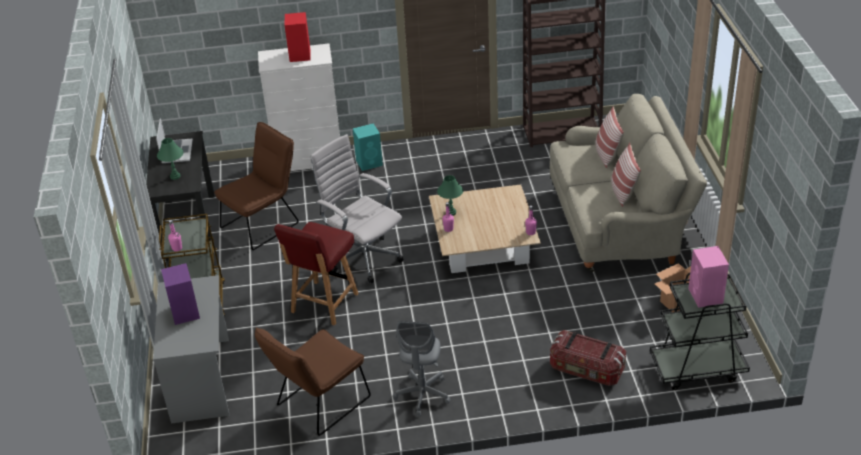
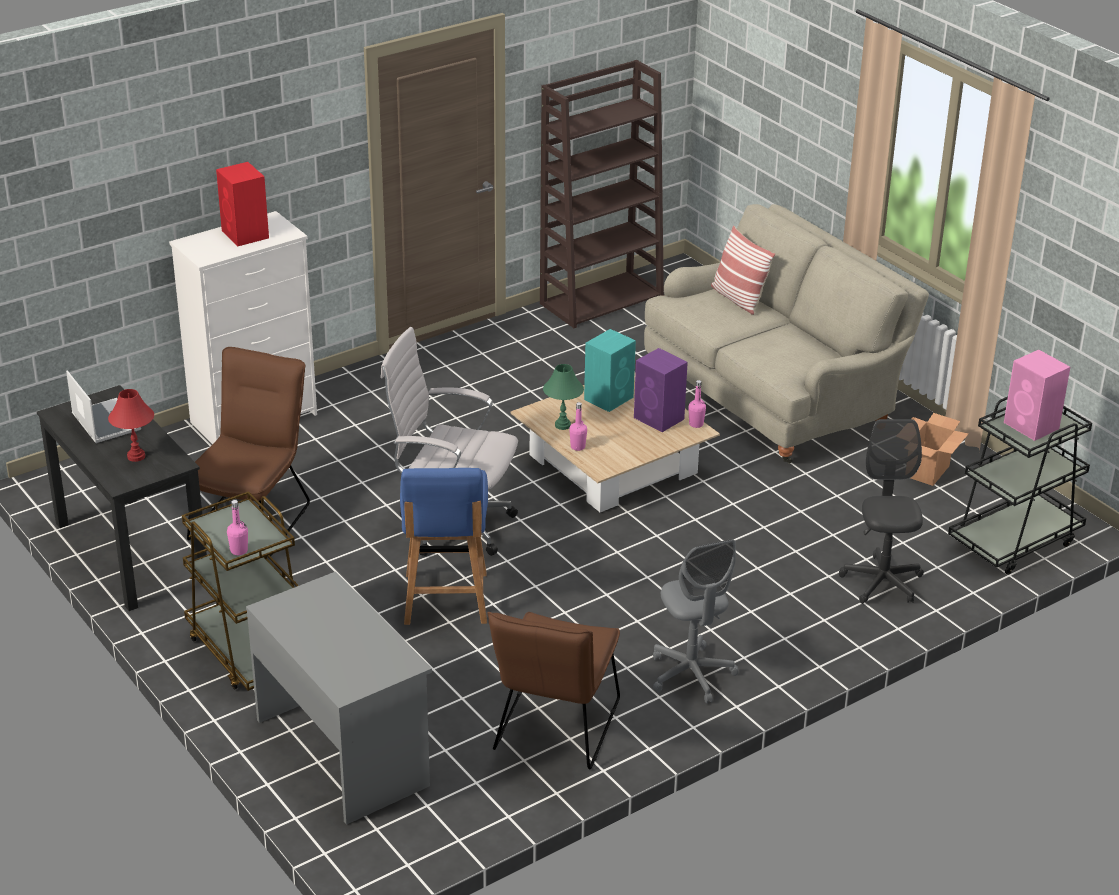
camera: 30 degrees left, 5 degrees down
green table lamp [157,138,183,180] -> red table lamp [108,389,154,462]
purple speaker [161,263,200,325] -> purple speaker moved to [634,348,688,432]
red chair [274,222,359,325] -> blue chair [400,468,488,625]
turquoise speaker [353,123,383,171] -> turquoise speaker moved to [584,329,636,412]
storage box [550,330,626,386] -> grey office chair [839,419,924,604]
pillow [611,142,641,207] -> none

